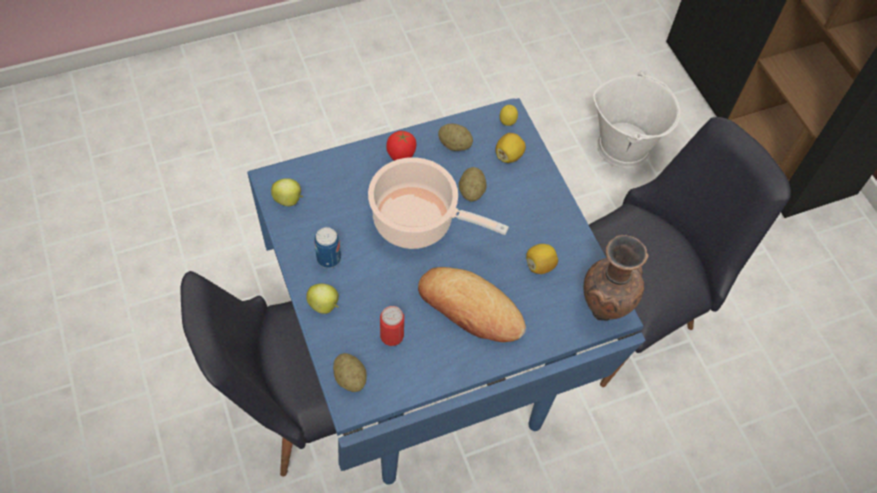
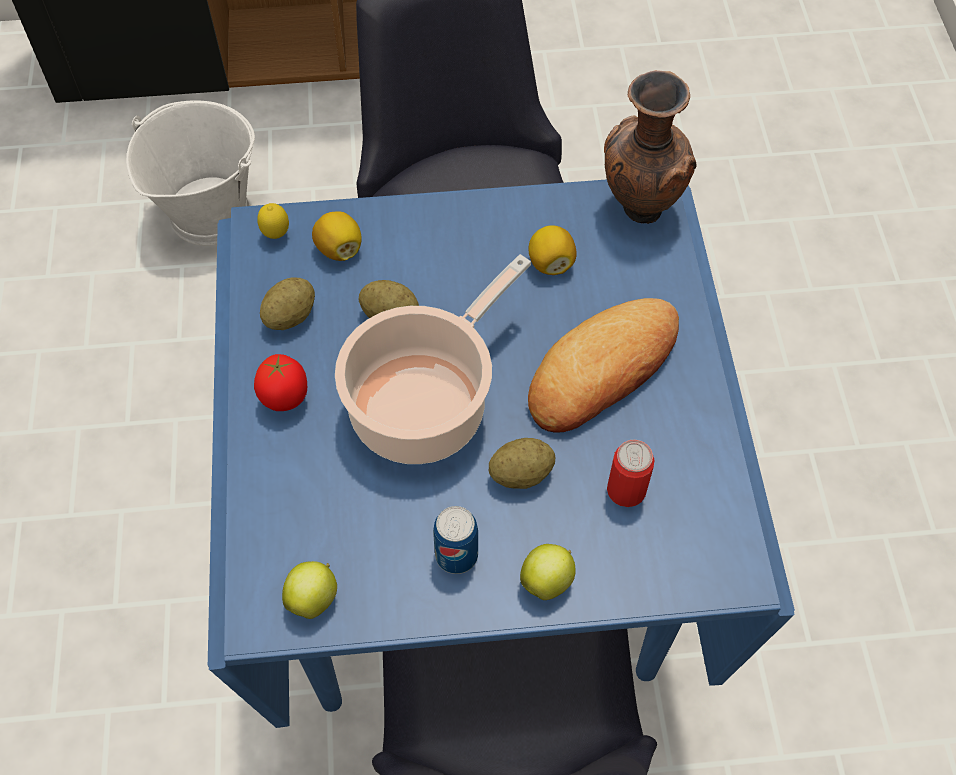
camera: 70 degrees left, 0 degrees up
potato [333,353,367,392] -> potato moved to [489,438,556,489]

